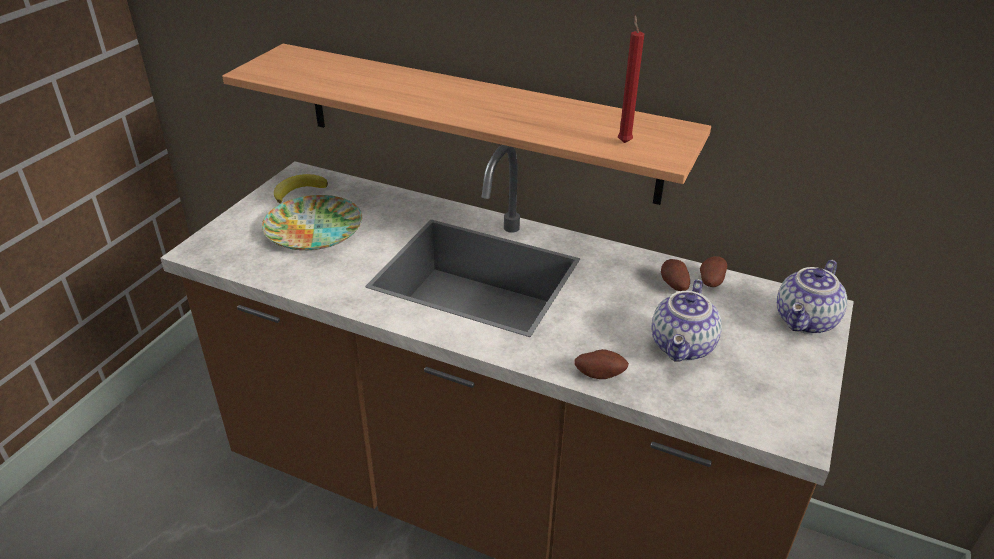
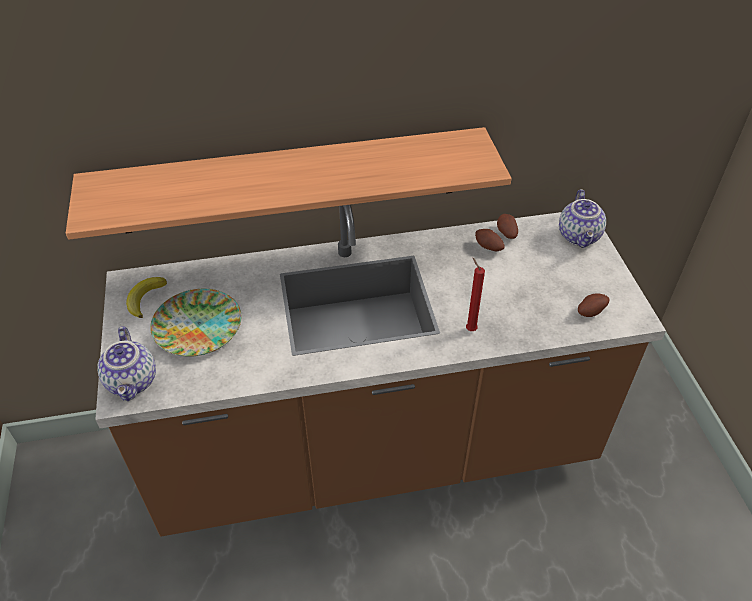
camera: 35 degrees left, 10 degrees up
potato [574,349,629,379] -> potato moved to [578,293,609,317]
red candle [618,15,644,143] -> red candle moved to [466,258,485,331]
teapot [651,279,722,362] -> teapot moved to [97,326,156,401]

